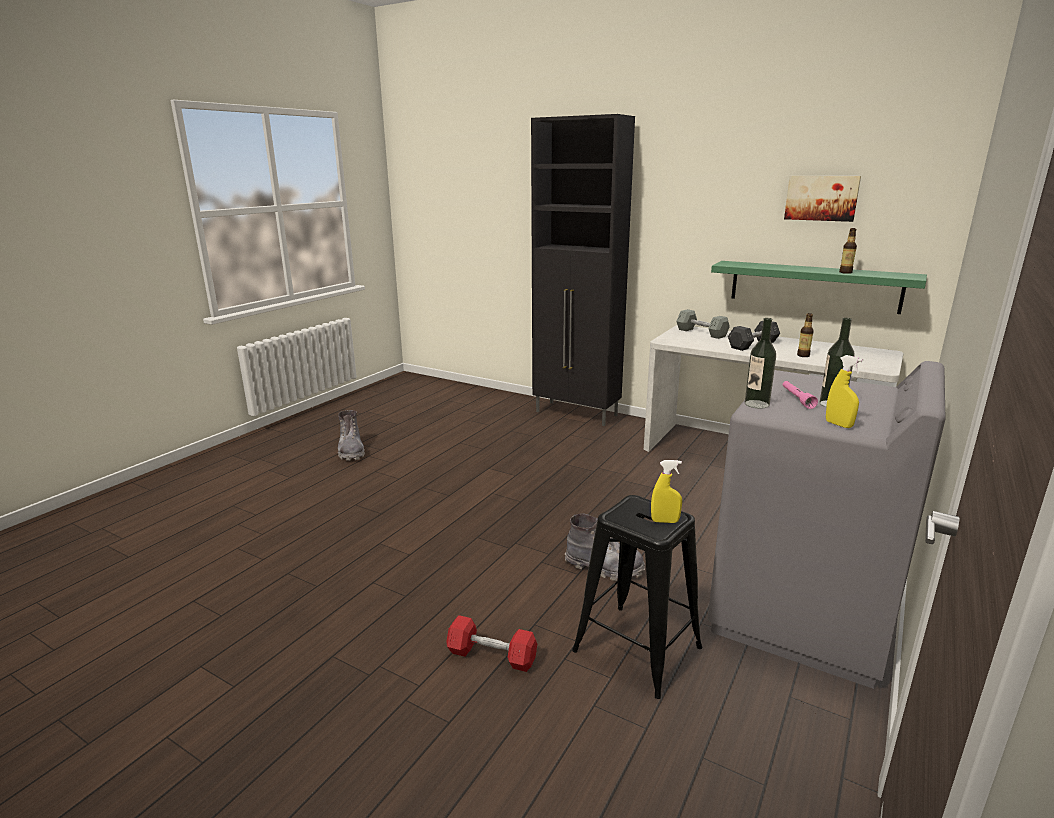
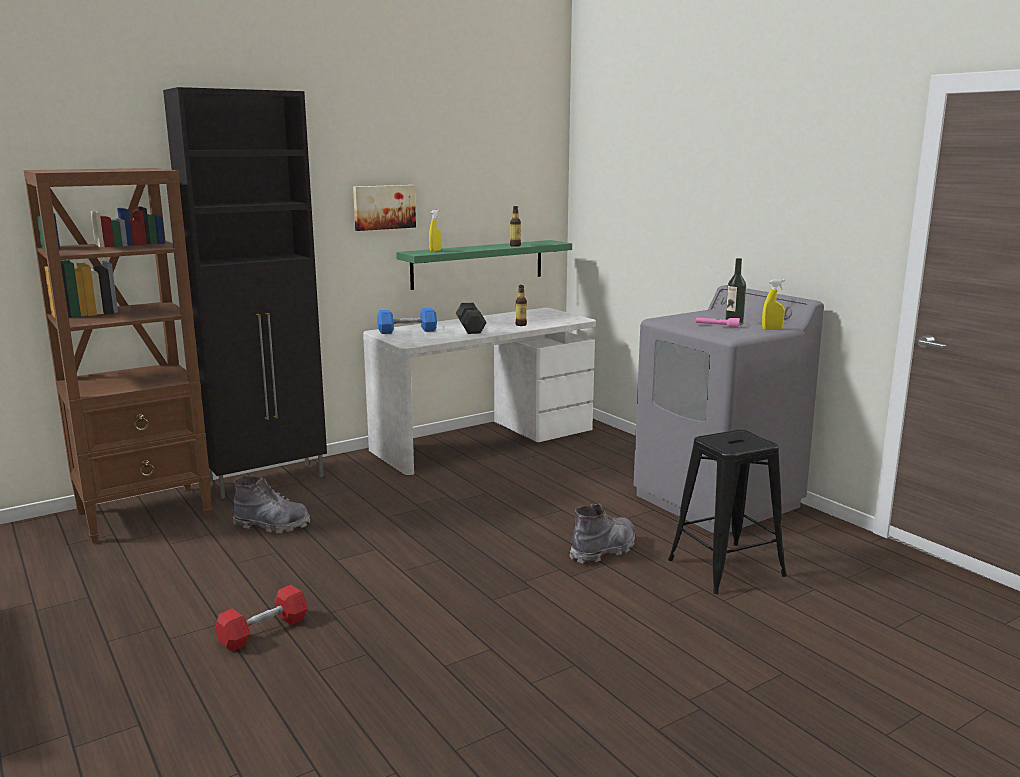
camera: 65 degrees left, 5 degrees down
grey boot [338,410,365,461] -> grey boot moved to [233,476,310,533]
red dumbbell [446,615,537,672] -> red dumbbell moved to [215,585,307,651]
yellow spray bottle [651,460,682,523] -> yellow spray bottle moved to [429,210,442,252]
grey dumbbell [676,309,730,339] -> blue dumbbell [377,308,437,334]
bottle [745,318,776,409] -> none
picture [784,176,861,222] -> picture moved to [353,185,416,231]
none -> brown bookcase [24,168,212,543]

